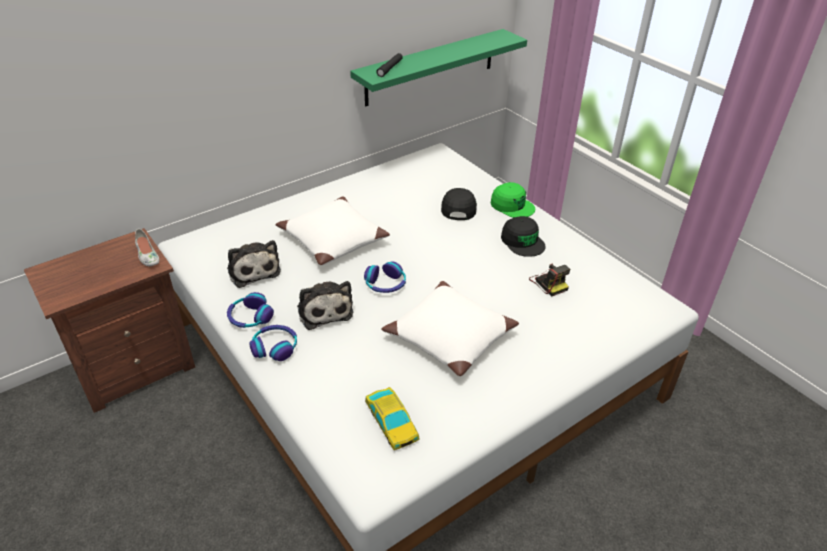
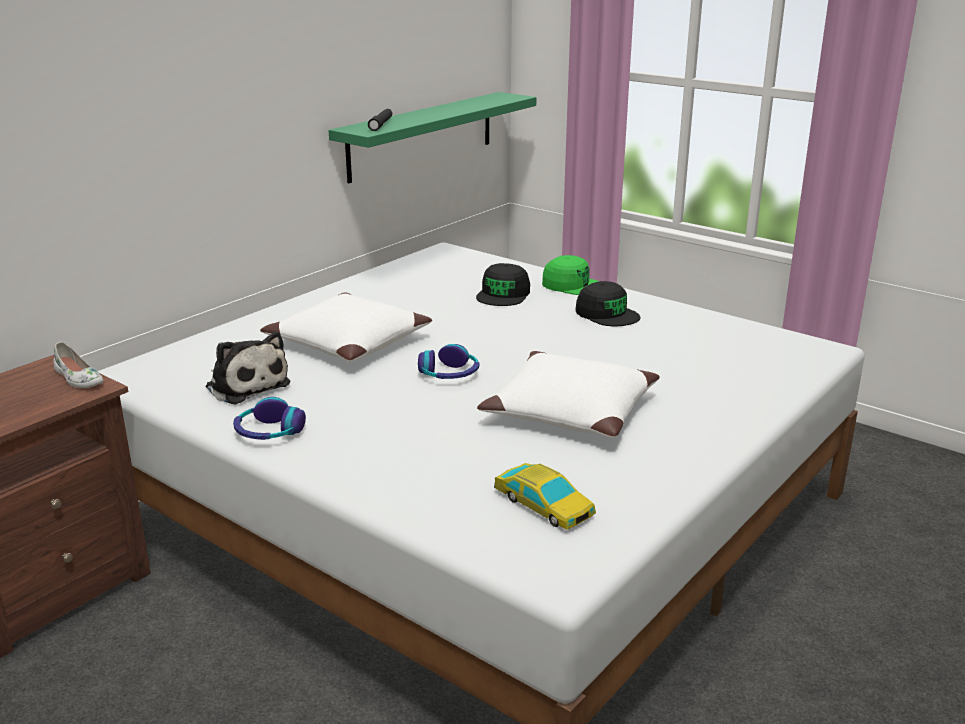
camera: 15 degrees left, 15 degrees down
headphones [249,325,297,361] -> none
plush toy [297,281,353,330] -> none
black cap [441,188,477,220] -> black cap turned 150 degrees counterclockwise [476,263,530,306]
camera [529,263,570,296] -> none

